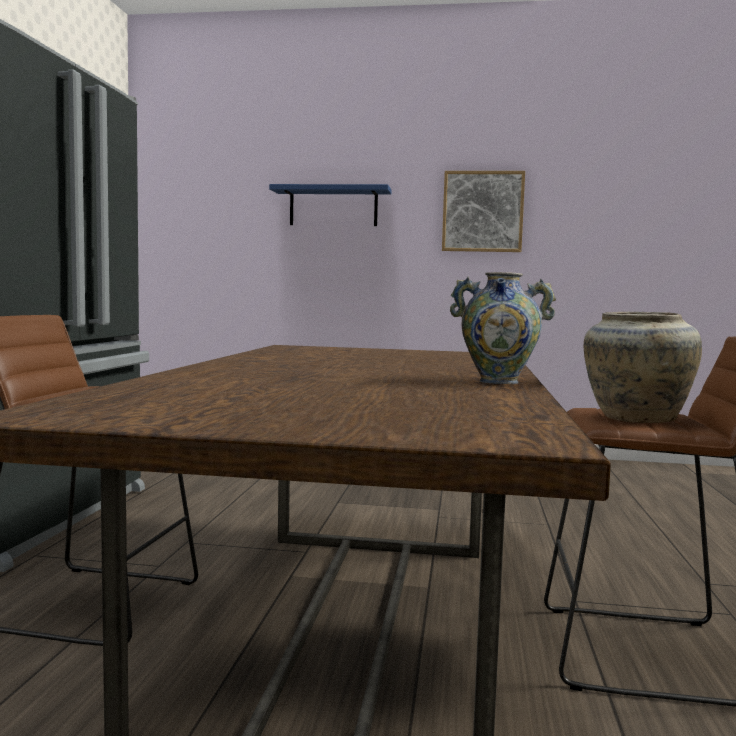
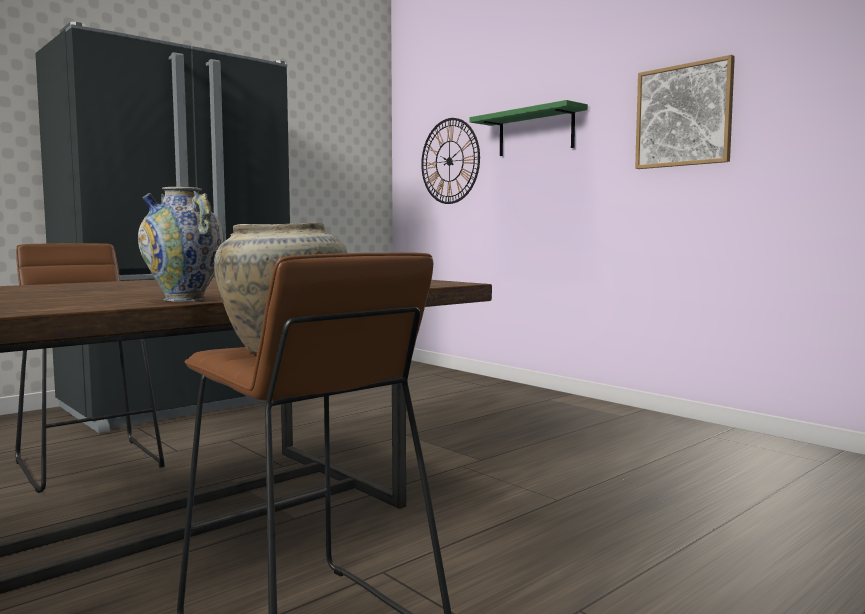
camera: 40 degrees right, 0 degrees up
blue shelf [269,184,392,226] -> green shelf [469,100,588,156]
none -> wall clock [421,118,480,204]

